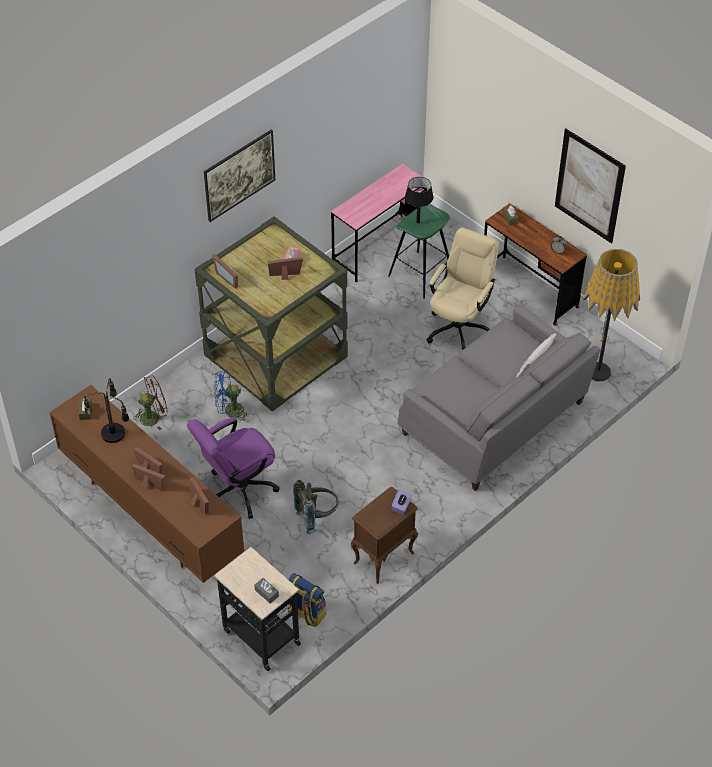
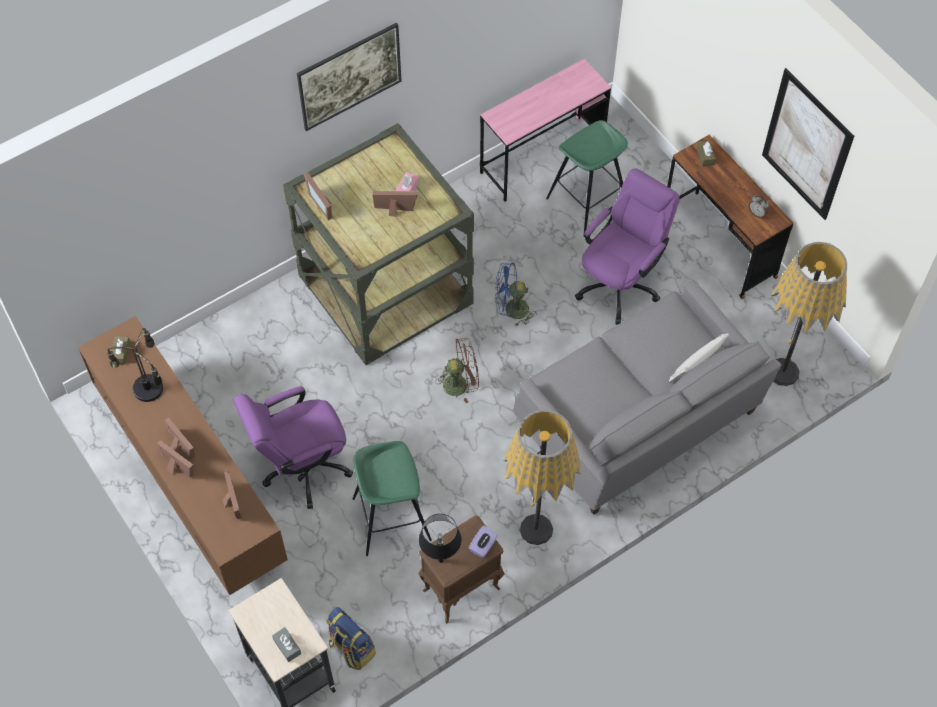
camera: 10 degrees right, 10 degrees up
brown fan [133,376,168,430] -> brown fan moved to [435,338,479,403]
blue fan [214,370,251,421] -> blue fan moved to [495,263,537,326]
grey backpack [293,480,339,534] -> green stool [353,441,432,556]
black table lamp [405,177,433,224] -> black table lamp moved to [419,514,462,563]
beige office chair [426,227,499,350] -> purple office chair [575,168,680,325]
none -> floor lamp [503,409,581,545]

